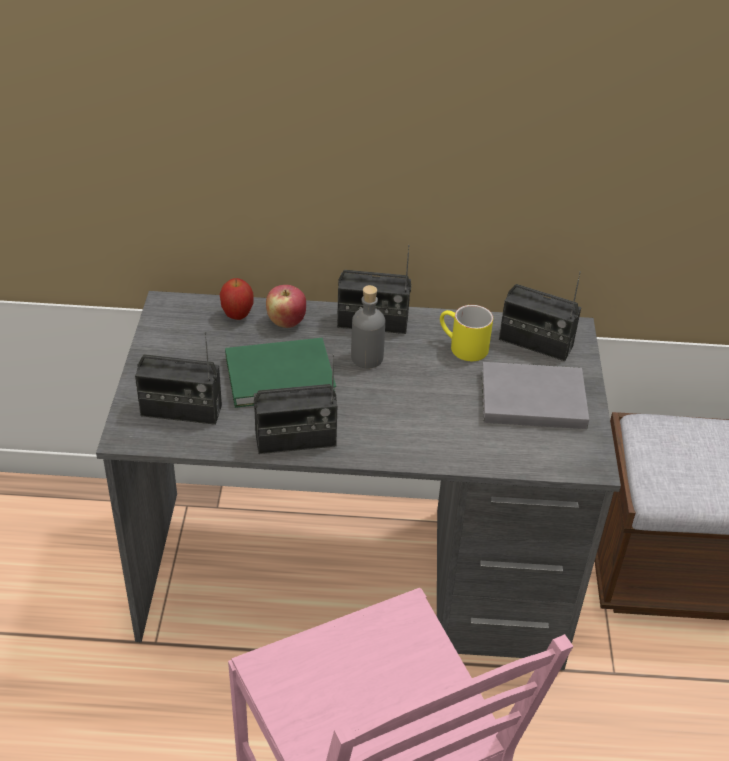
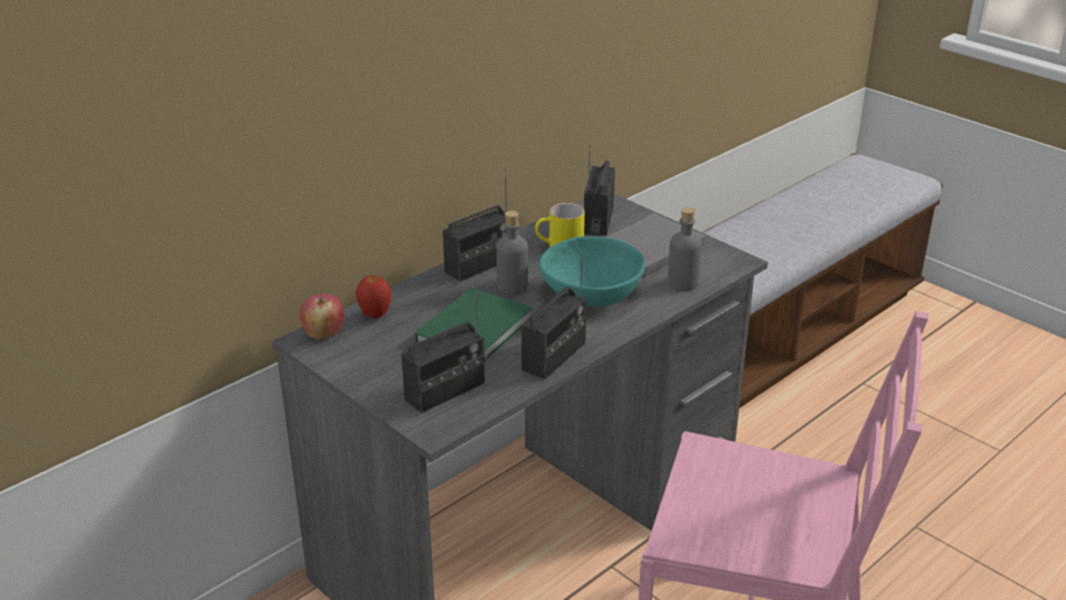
camera: 45 degrees left, 10 degrees down
apple [266,285,306,328] -> apple moved to [300,294,344,339]
radio [499,271,581,361] -> radio turned 120 degrees clockwise [584,145,615,236]
none -> turquoise bowl [539,236,645,307]
none -> grey bottle [668,207,702,291]

